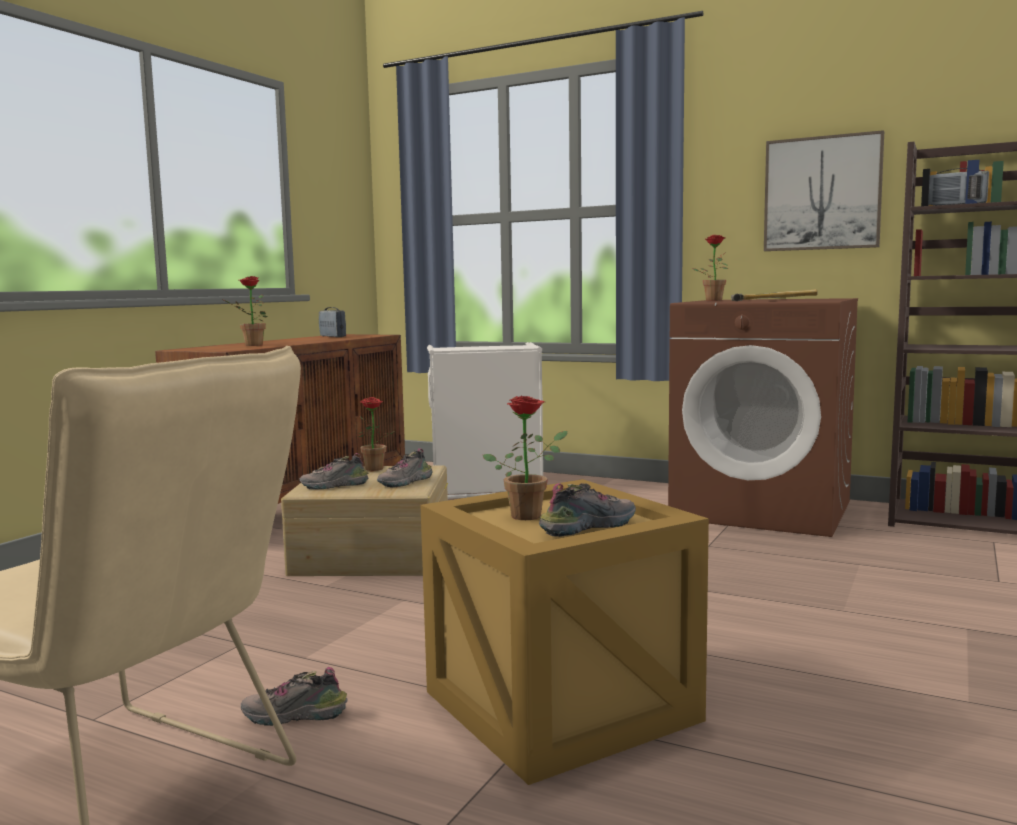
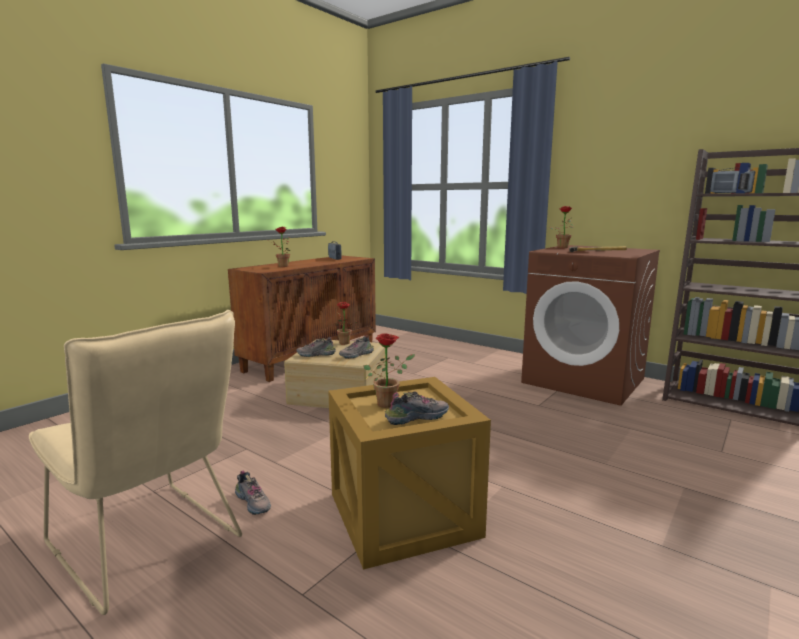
camera: 10 degrees right, 5 degrees up
shoe [241,667,348,726] -> shoe turned 135 degrees counterclockwise [235,470,271,515]
white laundry basket [427,342,543,499] -> none
picture [764,130,884,251] -> none

